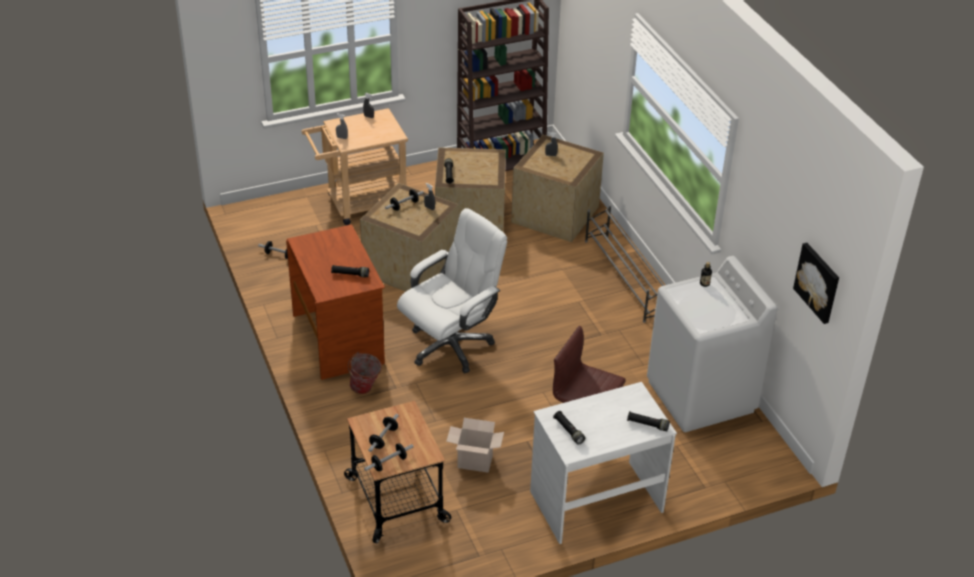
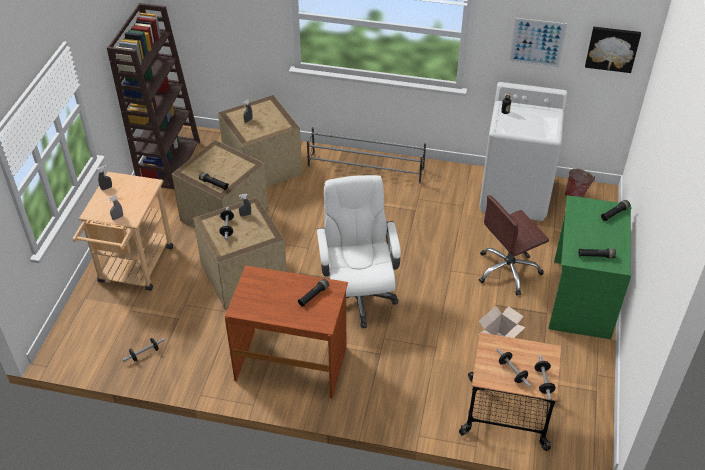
camera: 55 degrees left, 5 degrees up
bucket [348,352,382,394] -> bucket moved to [565,169,595,197]
white desk [530,382,677,544] -> green desk [548,195,632,339]
none -> picture [509,18,567,68]

